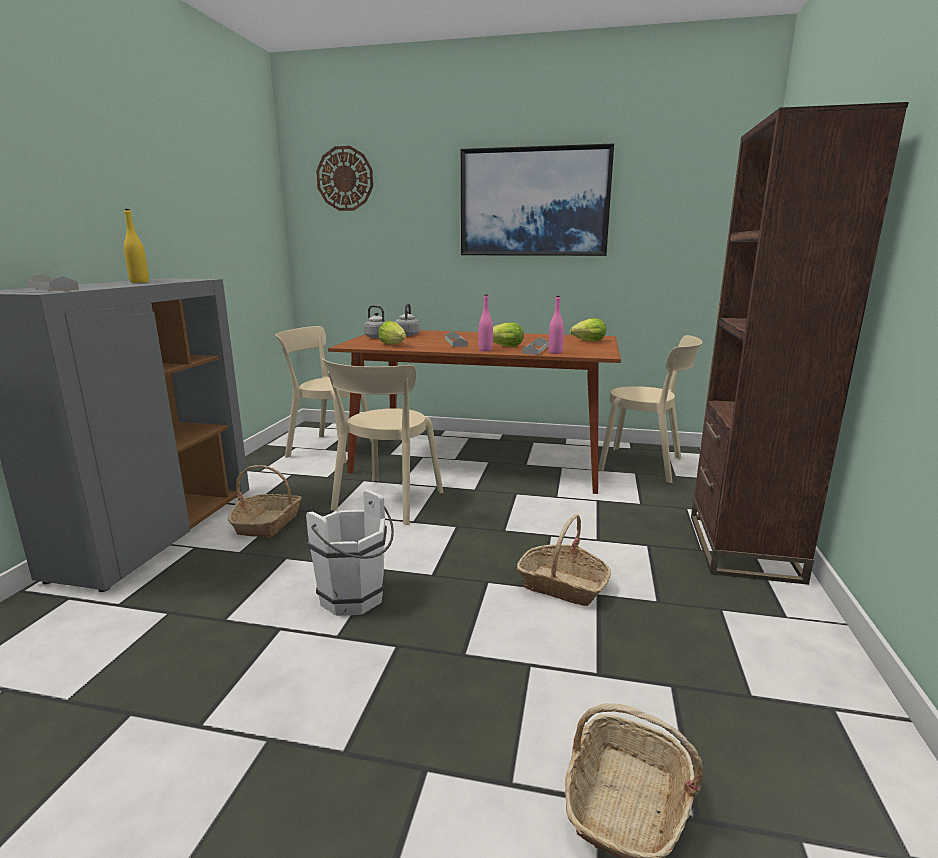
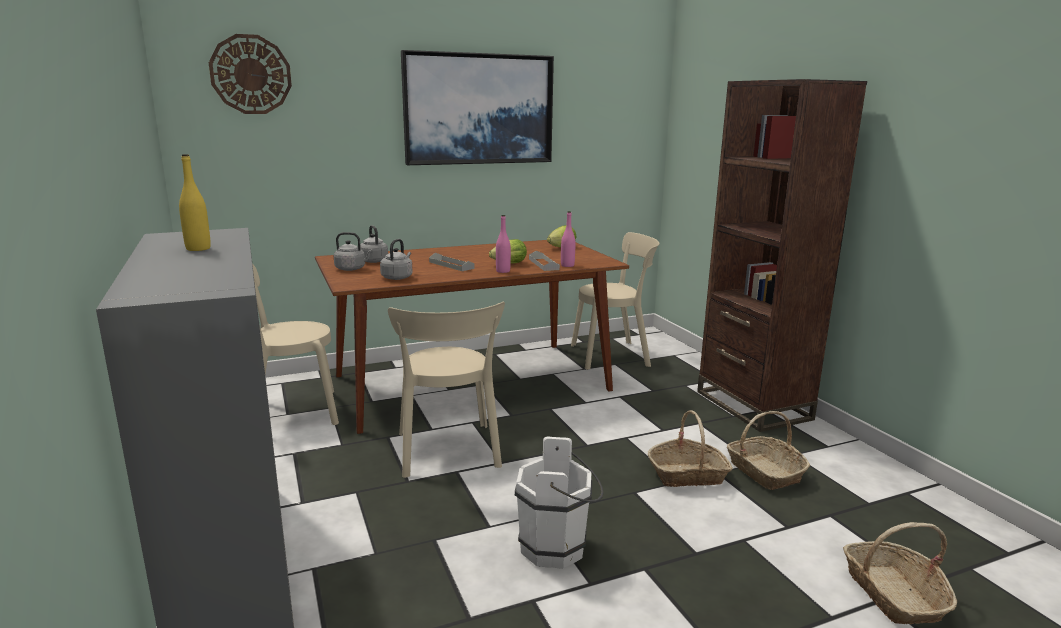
camera: 35 degrees left, 0 degrees up
grey tray [27,274,79,291] -> none
basket [228,465,302,538] -> basket moved to [727,411,810,490]
lettuce [378,321,406,345] -> grey kettle [380,239,413,280]

